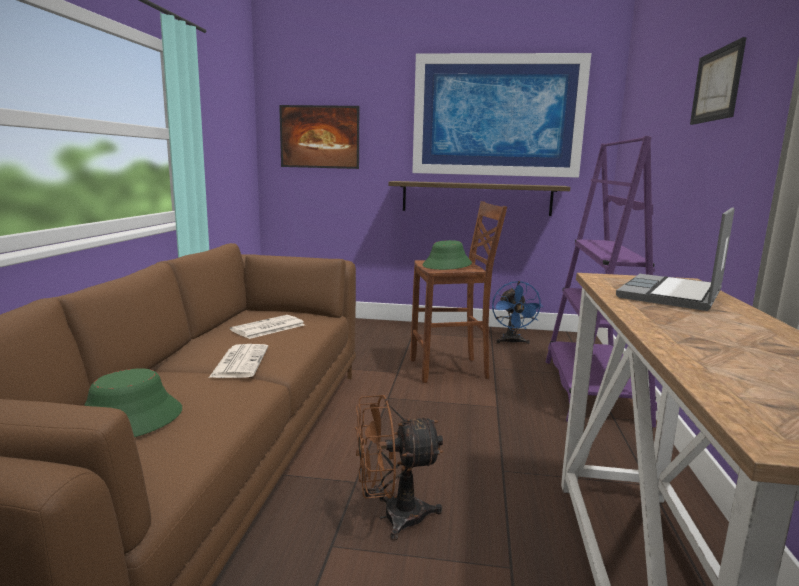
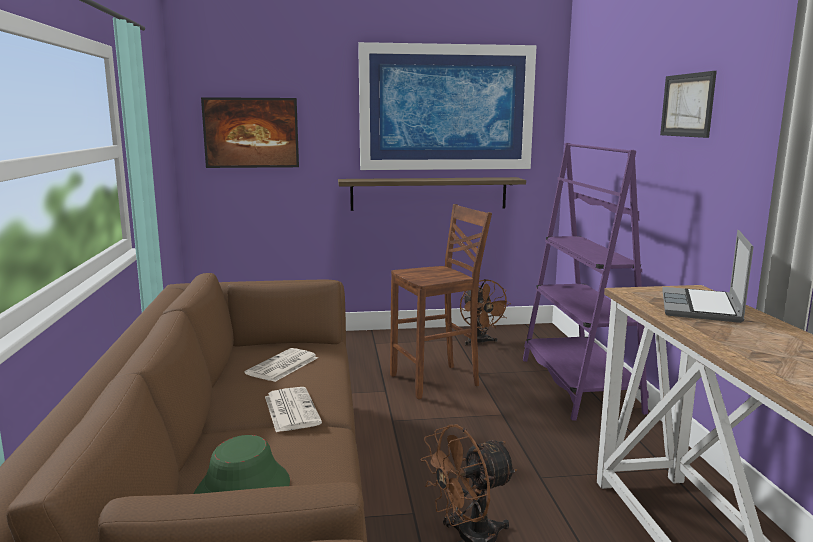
camera: 15 degrees left, 0 degrees up
green hat [422,240,472,270] -> none
blue fan [492,281,543,344] -> brown fan [460,279,511,345]

